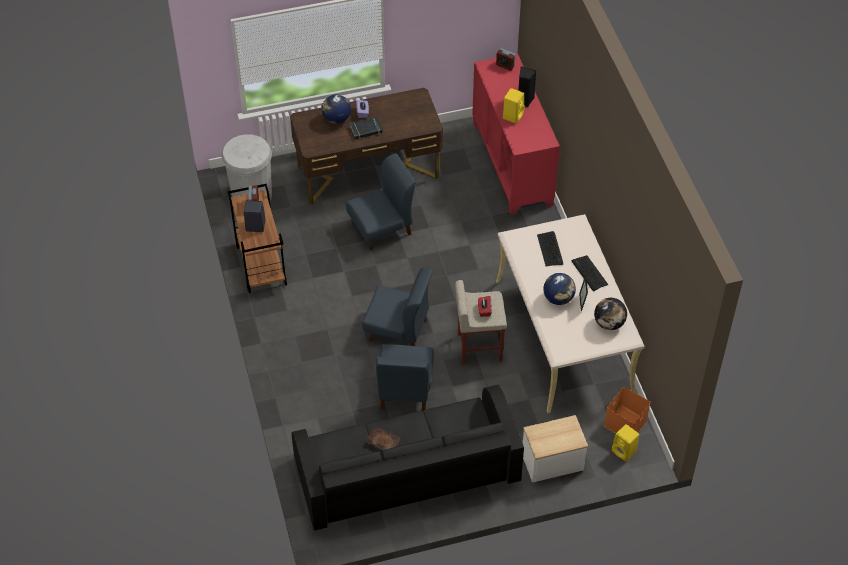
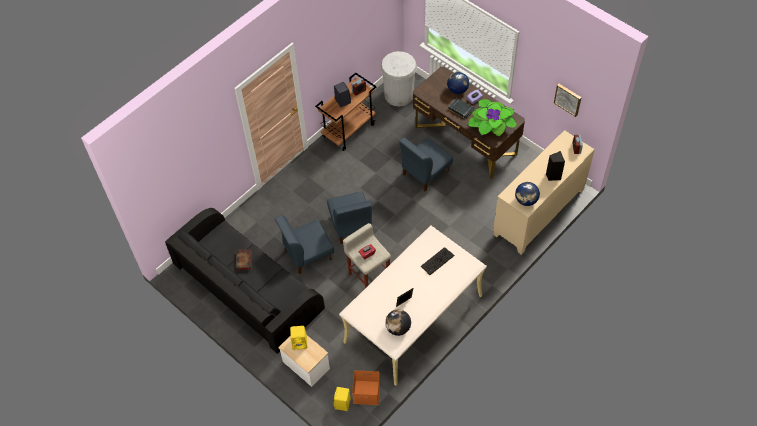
camera: 60 degrees right, 5 degrees up
blue chair [346,153,416,251] -> blue chair turned 105 degrees clockwise [399,137,453,191]
red cabinet [472,54,560,214] -> beige cabinet [493,130,595,255]
yellow speaker [503,88,525,124] -> yellow speaker moved to [290,326,307,350]
globe [543,273,576,305] -> globe moved to [515,182,540,206]
keyboard [571,255,608,291] -> none
none -> potted plant [468,99,517,136]
none -> picture [554,84,582,117]

